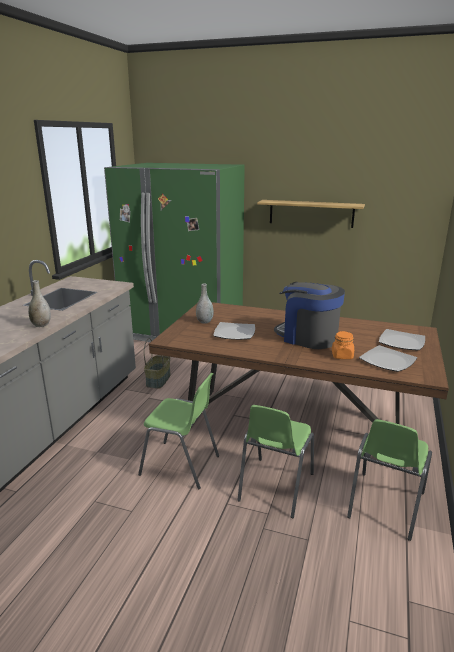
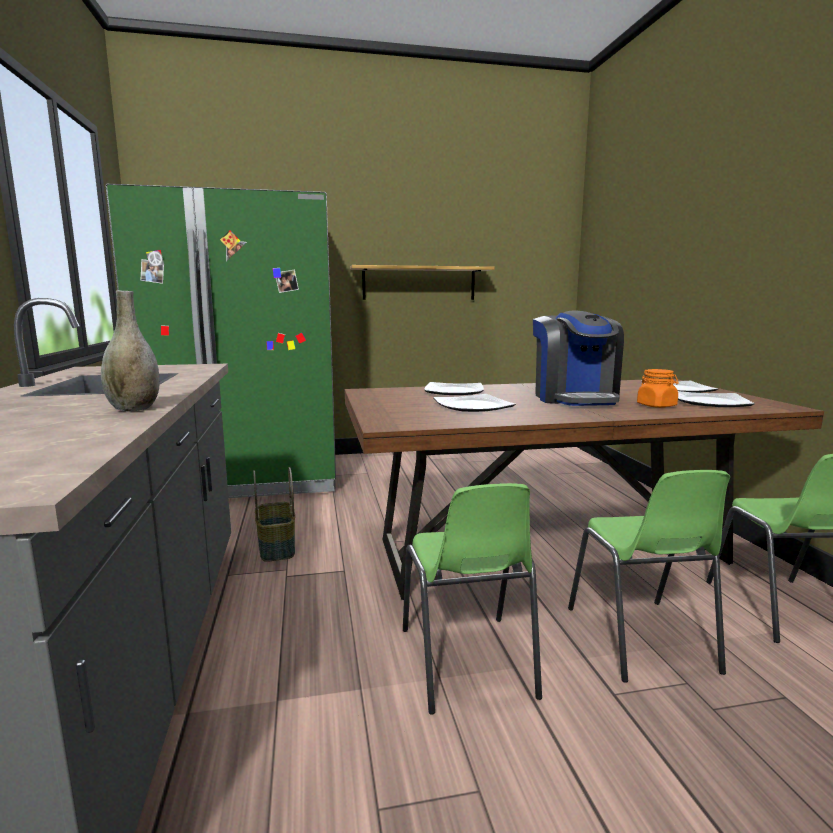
camera: 30 degrees left, 10 degrees down
green chair [138,373,219,489] -> green chair turned 90 degrees clockwise [403,483,542,715]
grey vase [196,284,214,324] -> none
coffee machine [274,282,345,349] -> coffee machine turned 105 degrees counterclockwise [533,311,624,406]
none -> plate [424,382,484,395]

